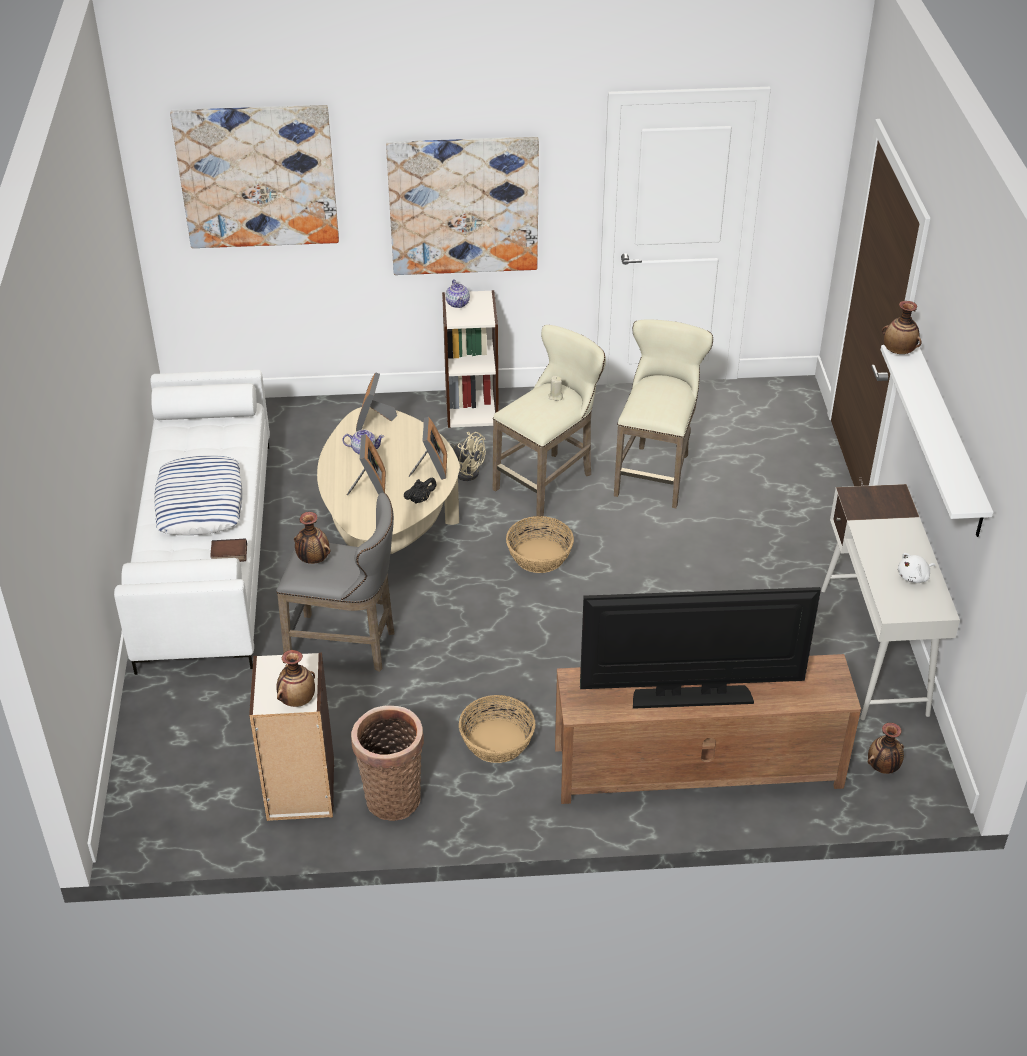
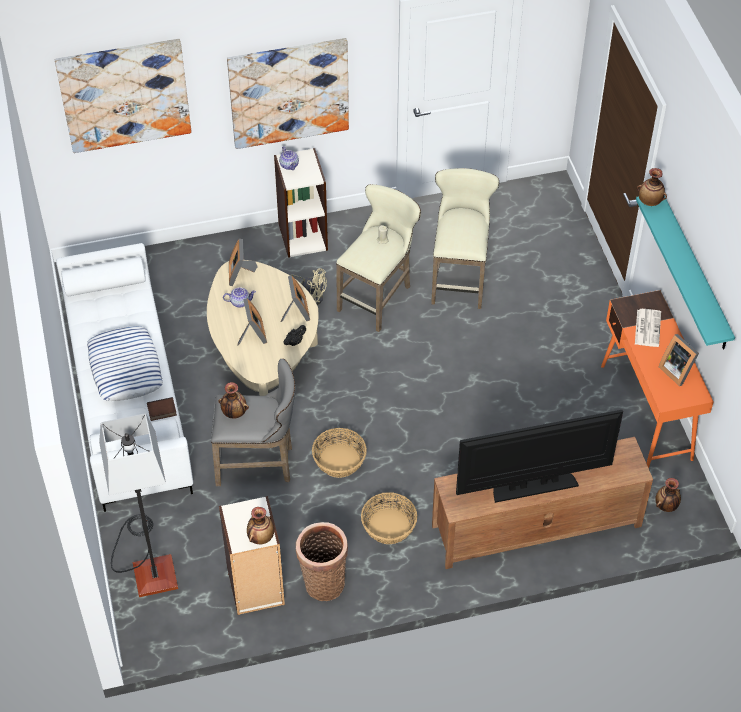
camera: 10 degrees left, 10 degrees up
basket [506,516,574,573] -> basket moved to [312,428,367,478]
white desk [821,484,960,720] -> orange desk [601,290,713,468]
white shelf [881,344,993,537] -> turquoise shelf [636,196,735,350]
white plush toy [898,553,935,583] -> picture frame [659,334,699,386]
none -> floor lamp [99,413,178,597]
none -> newspaper [635,309,661,347]

